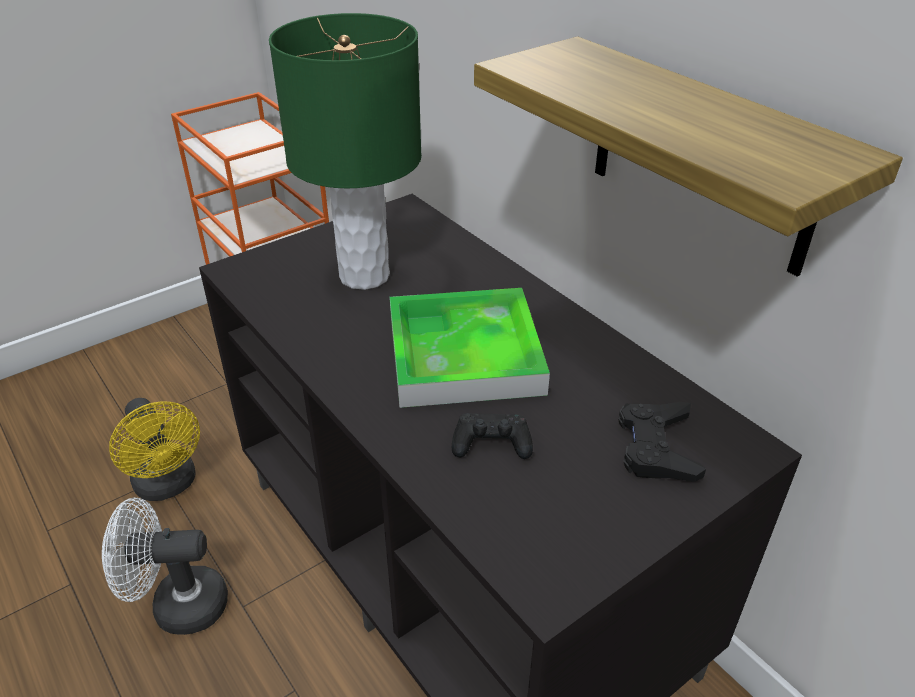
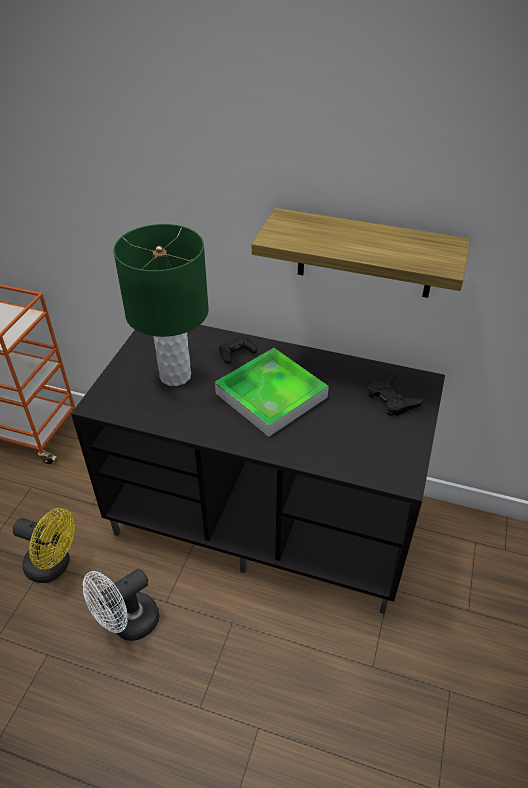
camera: 35 degrees left, 5 degrees up
black game controller [452,413,533,459] -> black game controller moved to [219,336,257,364]

